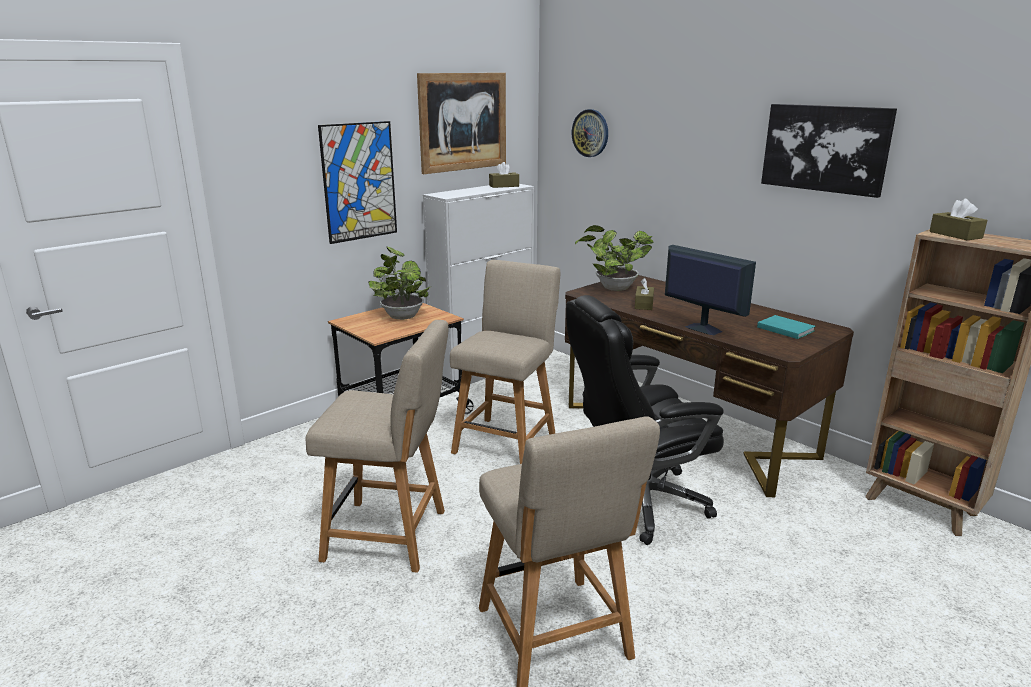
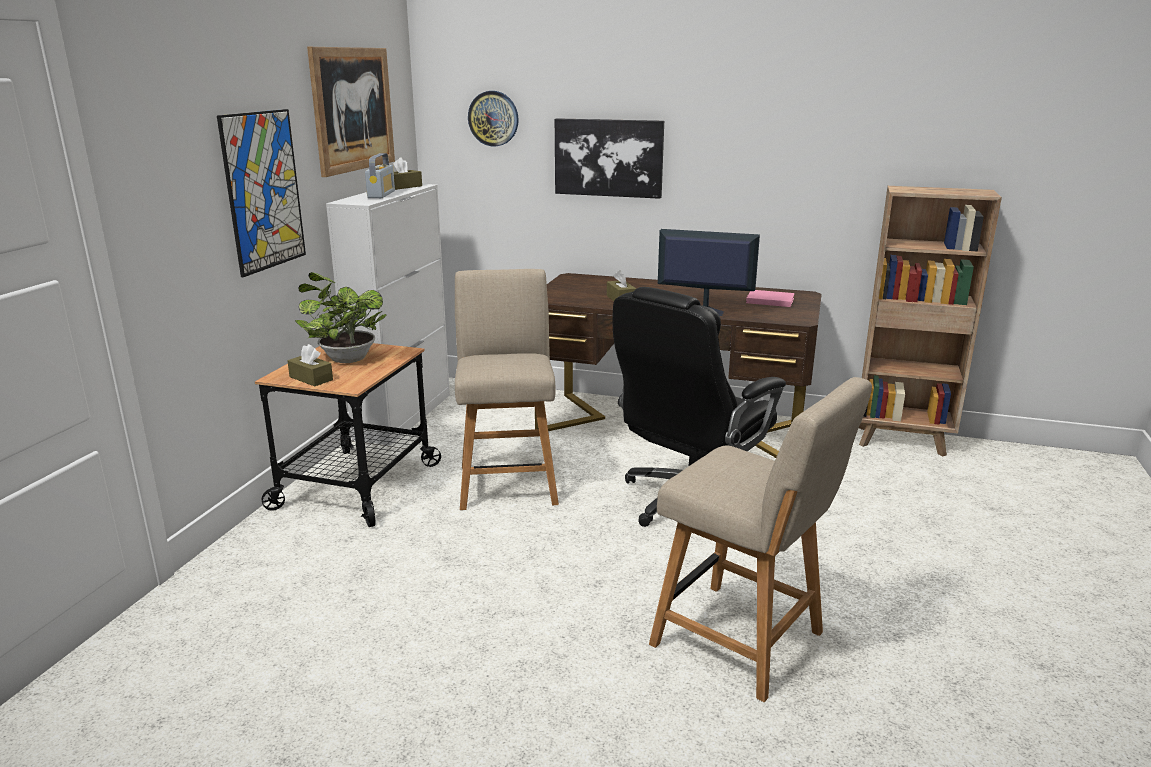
camera: 30 degrees left, 0 degrees up
beige chair [305,320,449,573] -> none
potted plant [575,225,654,291] -> none
turquoise book [757,315,816,339] -> pink book [746,290,795,307]
picture [761,104,897,198] -> picture moved to [555,118,664,199]
brown tissue box [929,198,987,240] -> brown tissue box moved to [287,344,333,386]
none -> radio [365,153,395,198]

